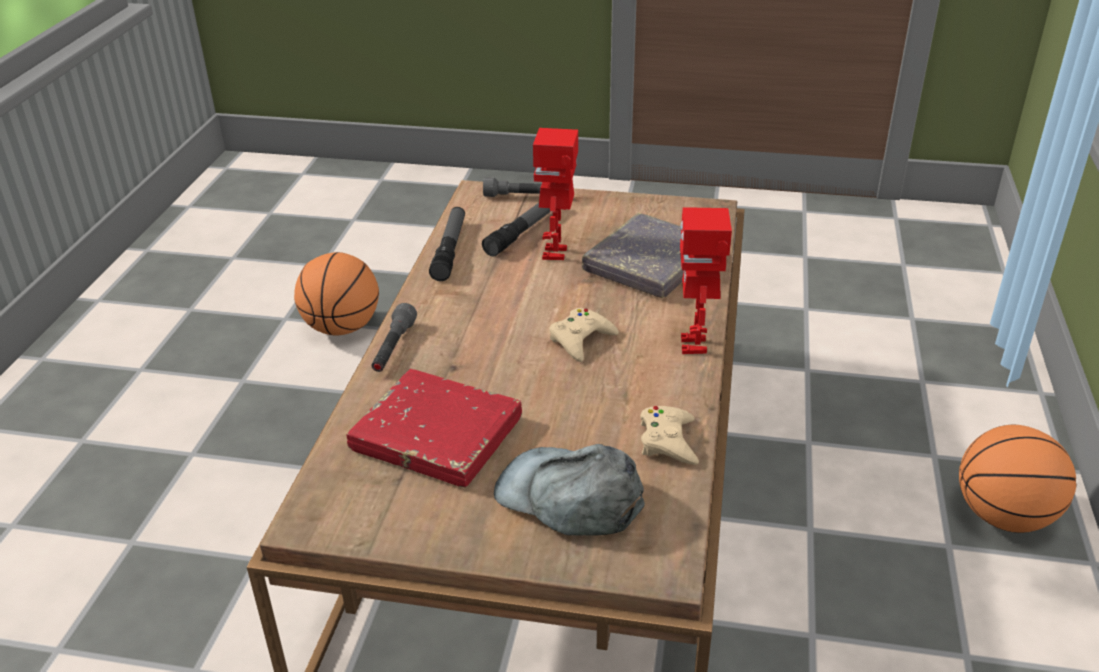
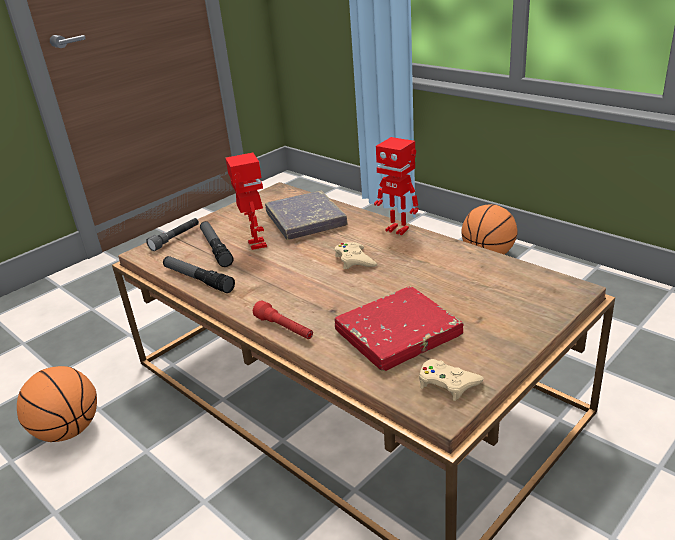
camera: 55 degrees left, 5 degrees down
grey flashlight [371,303,417,372] -> red flashlight [253,301,313,339]
grey cap [494,444,645,536] -> none
toy robot [533,128,578,260] -> toy robot turned 150 degrees counterclockwise [226,153,267,250]
beige game controller [640,406,699,465] -> beige game controller moved to [419,359,484,401]

